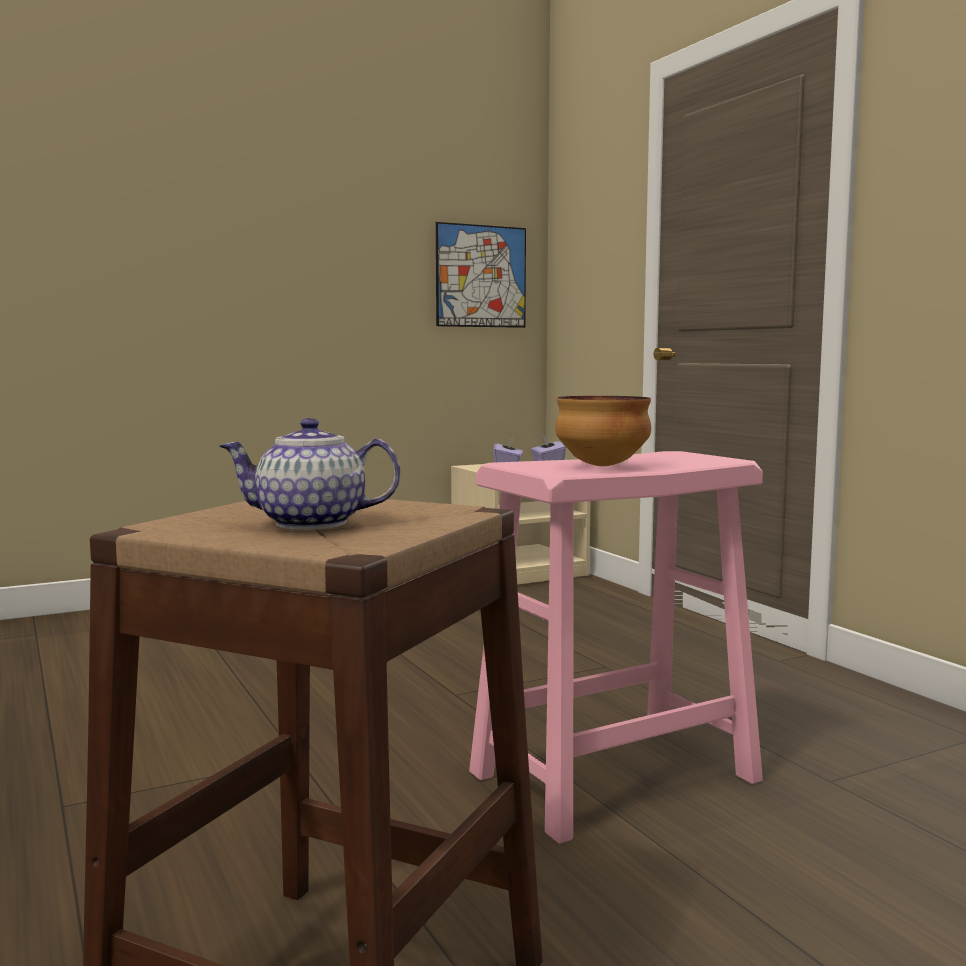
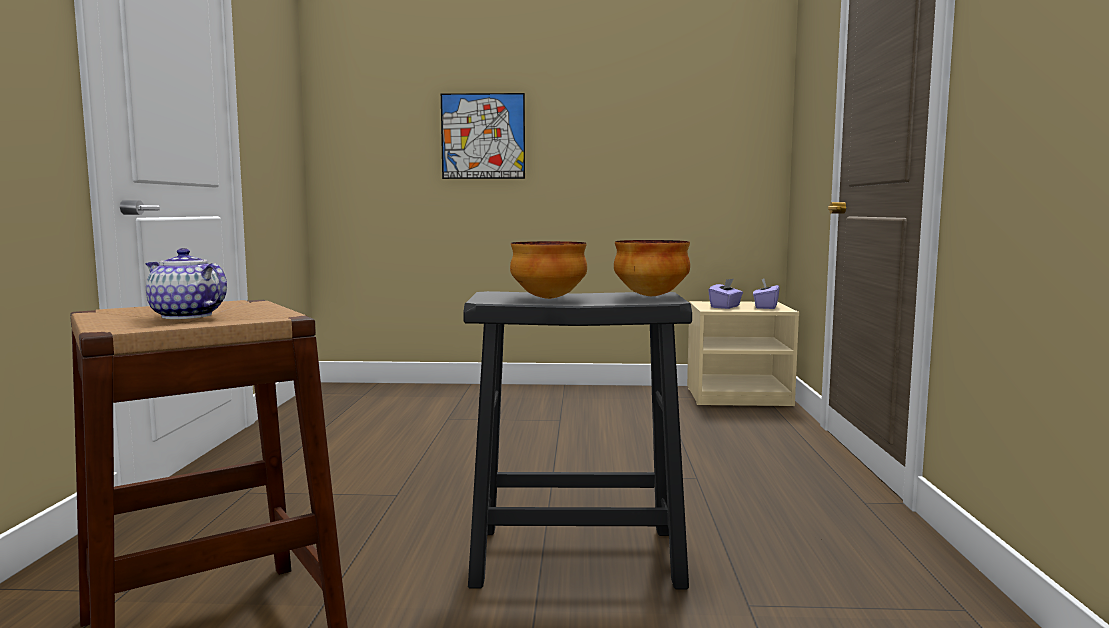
camera: 30 degrees right, 0 degrees up
picture [436,222,526,328] -> picture moved to [441,93,525,179]
pink stool [469,451,763,844] -> black stool [463,291,692,589]
none -> bowl [614,240,690,296]

